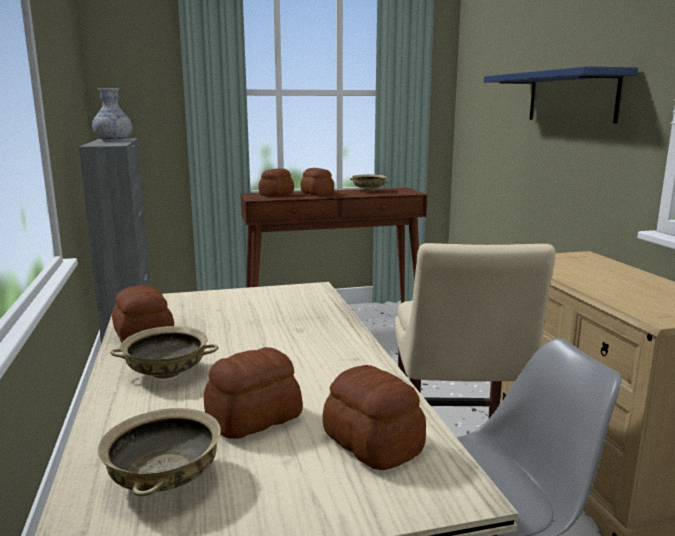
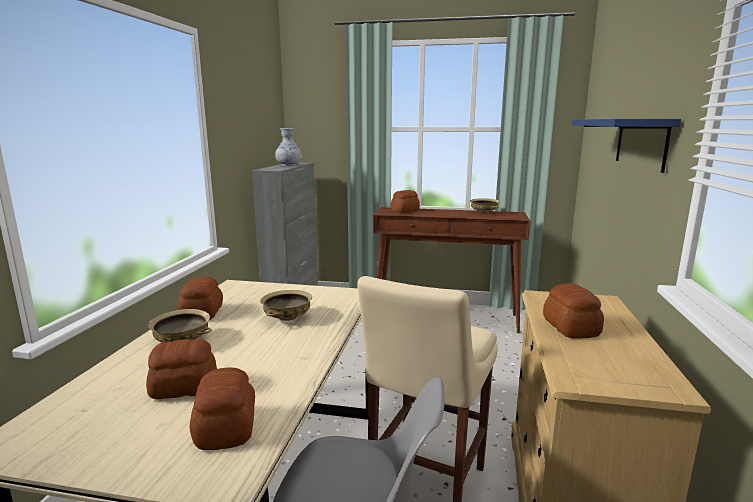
camera: 25 degrees right, 0 degrees up
beige bowl [98,408,221,496] -> beige bowl moved to [260,290,312,321]
bread [301,168,334,196] -> bread moved to [543,284,604,339]

